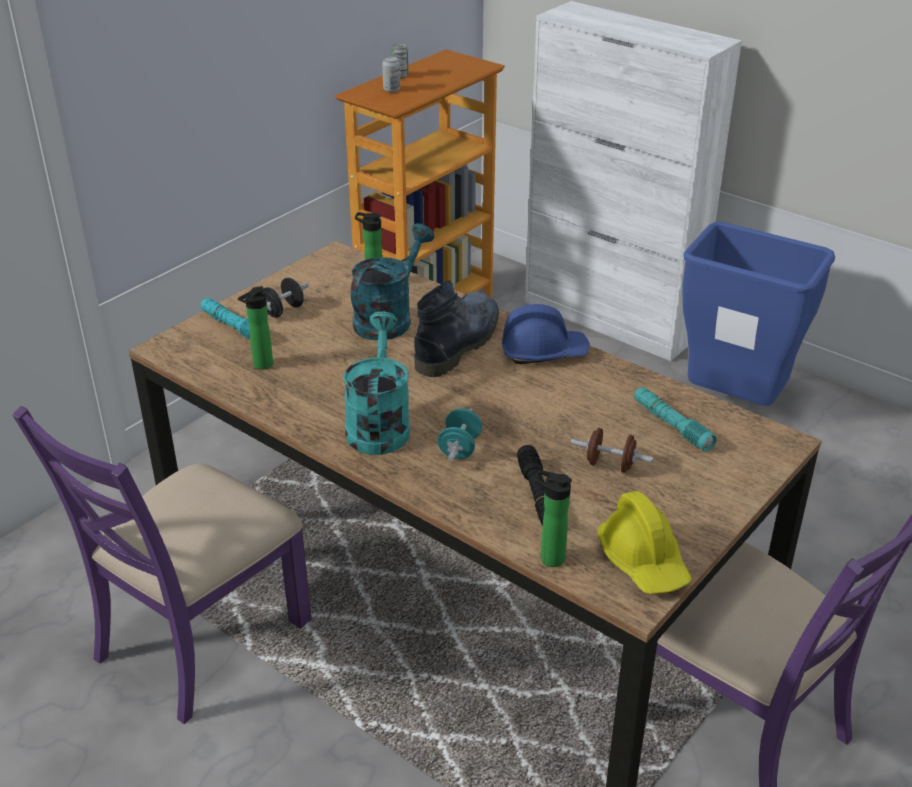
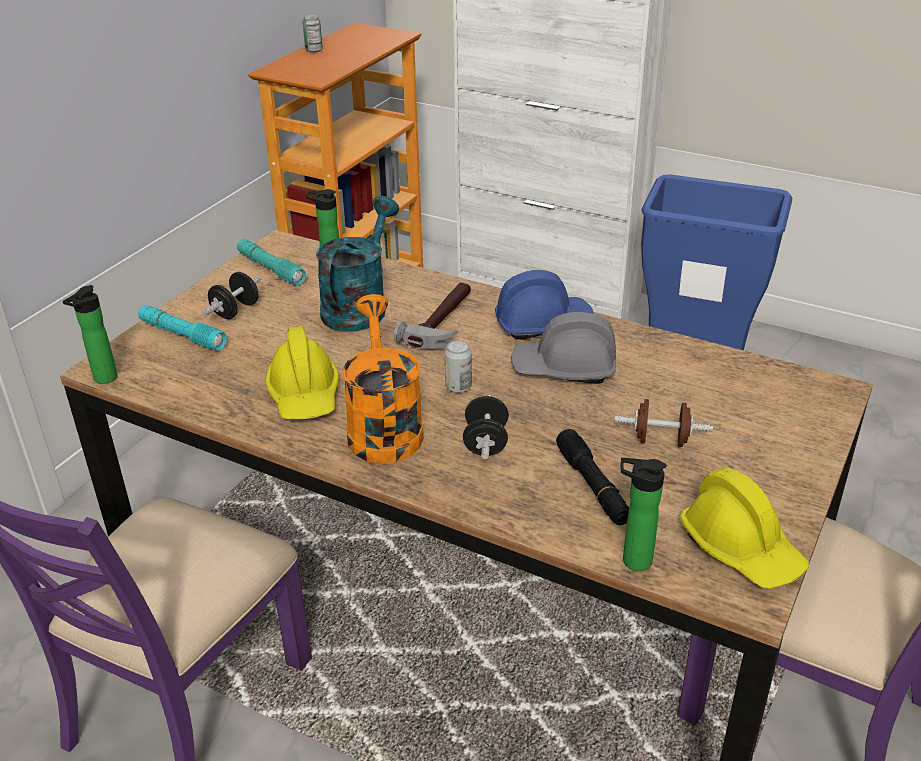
camera: 10 degrees left, 0 degrees up
bottle [238,286,273,370] -> bottle moved to [63,285,118,384]
turquoise watering can [343,311,410,455] -> orange watering can [342,294,424,464]
can [382,57,400,92] -> can moved to [445,340,472,393]
boot [414,281,499,377] -> hammer [394,283,471,349]
turquoise dumbbell [438,408,482,461] -> black dumbbell [463,395,509,459]
turquoise flashlight [634,387,717,451] -> turquoise flashlight moved to [237,239,306,285]
none -> yellow hard hat [265,326,339,419]
none -> grey hard hat [511,312,616,384]

